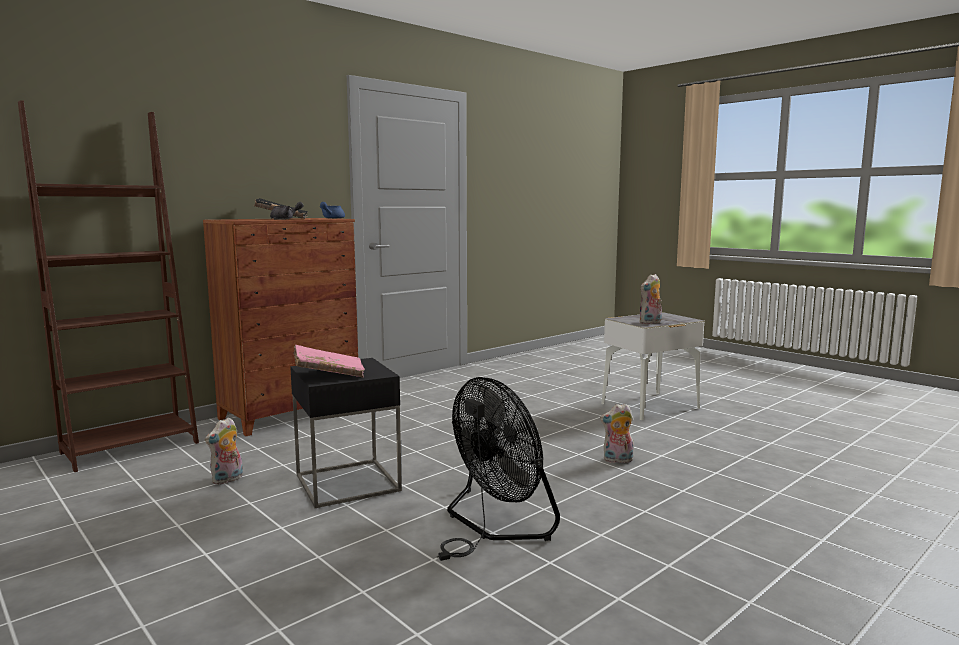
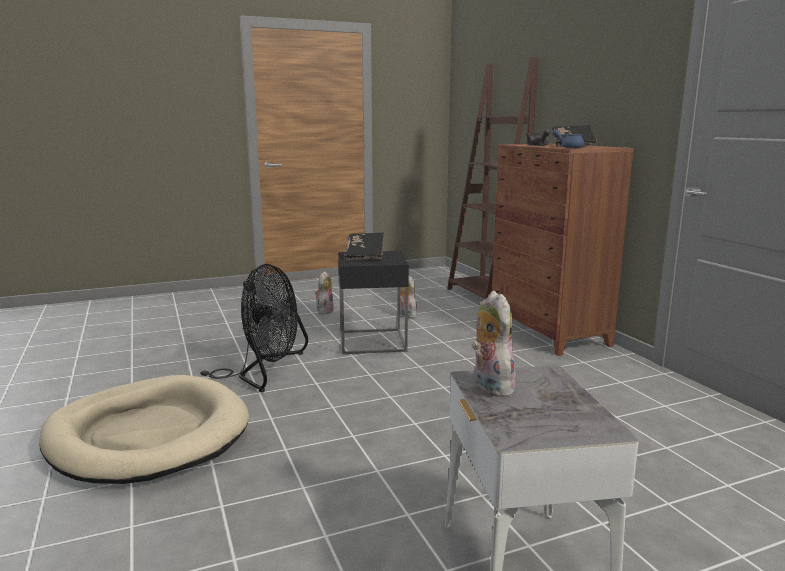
camera: 110 degrees right, 5 degrees up
pink book [293,345,365,378] -> black book [344,232,384,260]
black fan [436,377,560,561] -> black fan turned 60 degrees counterclockwise [200,264,308,393]
plush toy [600,403,634,463] -> plush toy moved to [315,271,334,314]
none -> beige dog bed [39,375,249,484]

